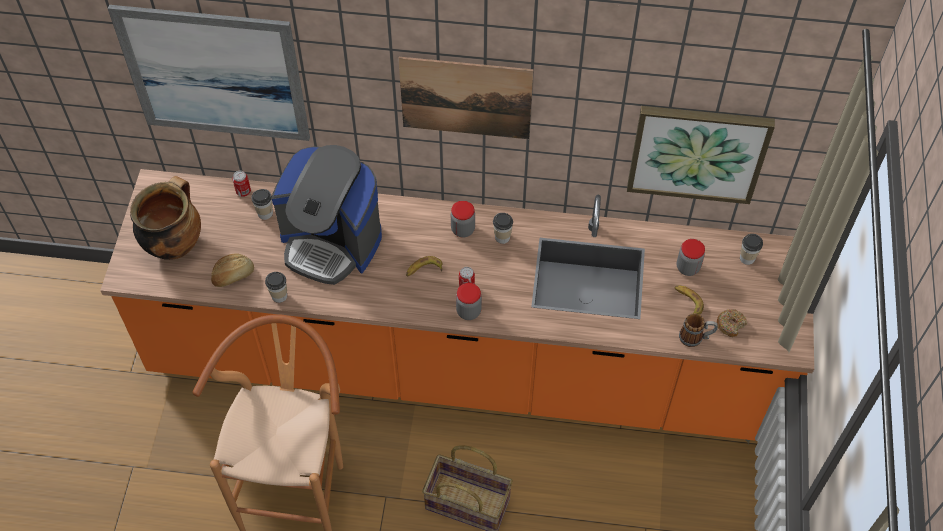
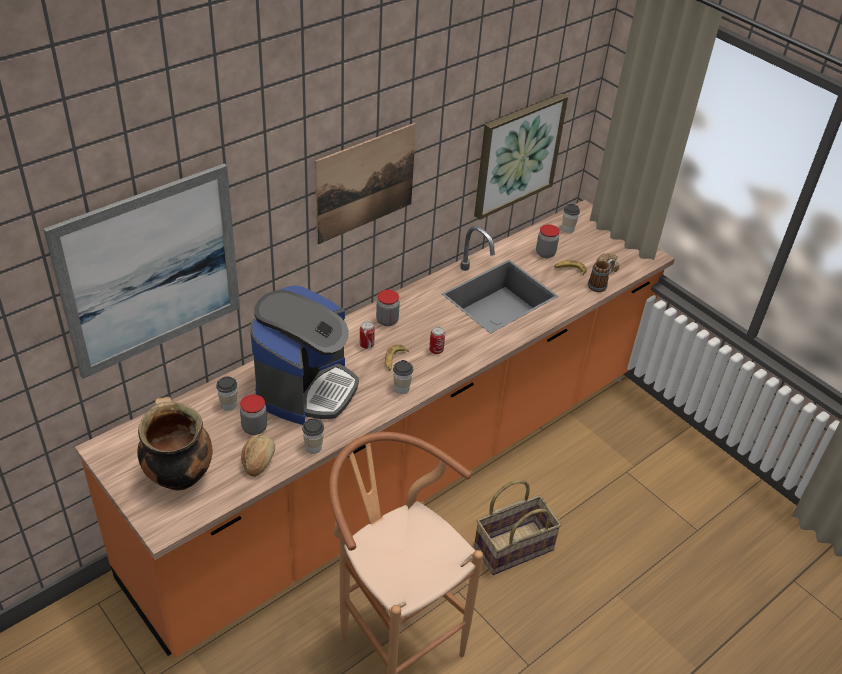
camera: 50 degrees left, 15 degrees down
can [232,171,251,197] -> can moved to [360,321,375,349]
coffee machine [271,145,382,285] -> coffee machine turned 45 degrees counterclockwise [250,285,359,425]
jar [456,283,482,320] -> jar moved to [240,394,267,435]
cup [493,213,513,244] -> cup moved to [393,360,413,394]

